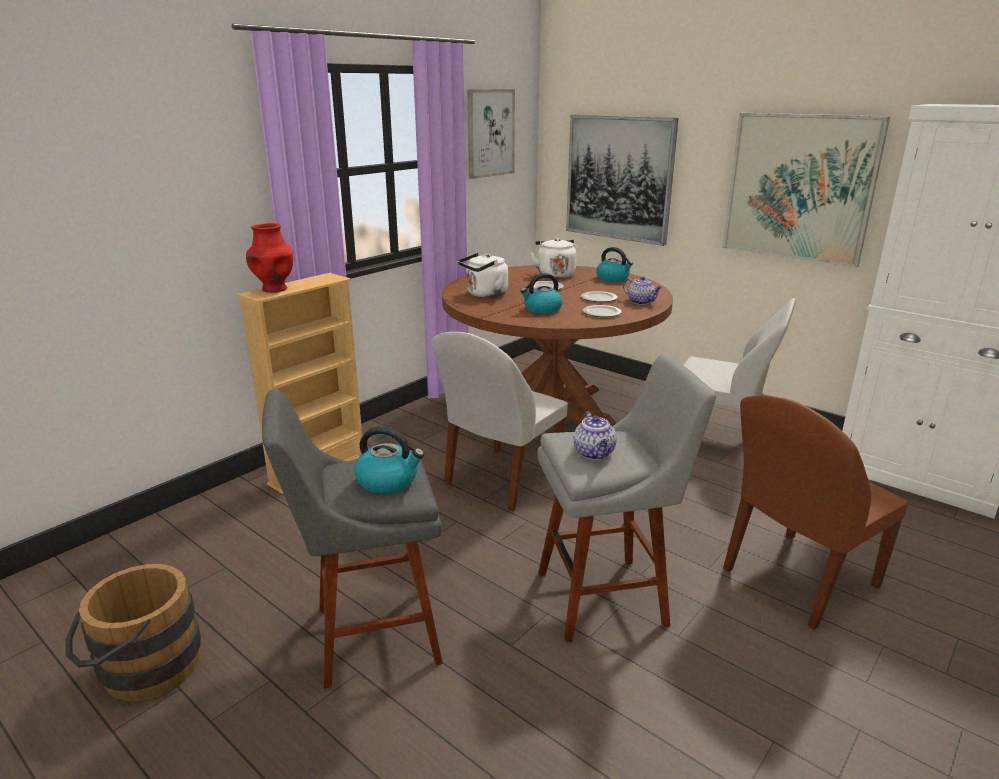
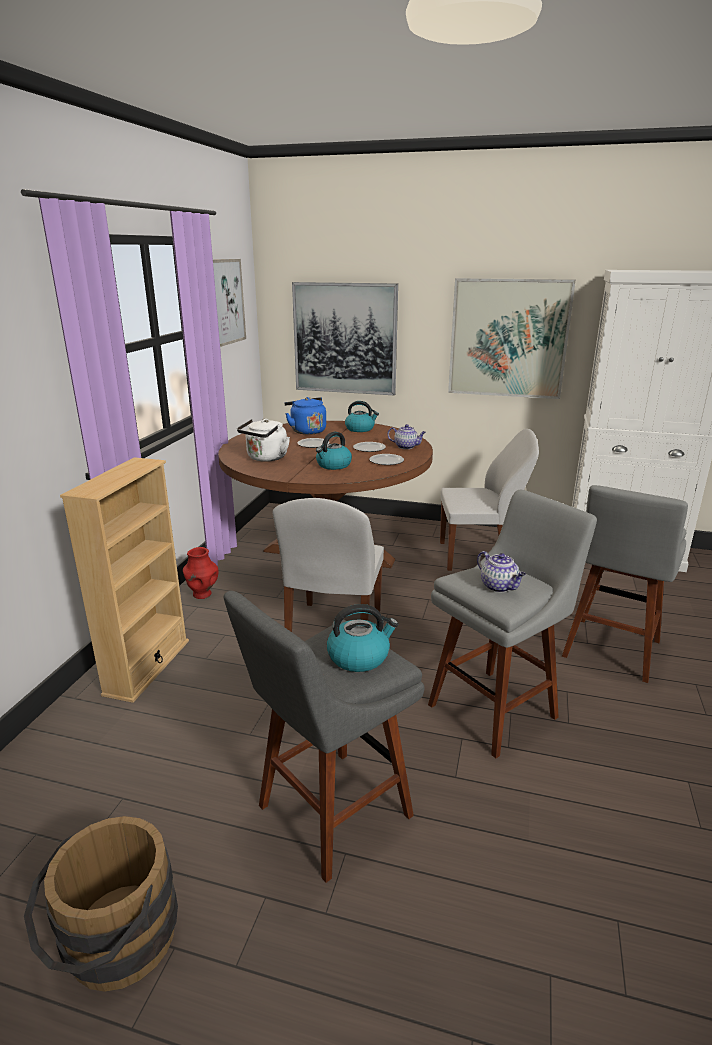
camera: 25 degrees left, 0 degrees up
red vase [246,223,293,293] -> red vase moved to [183,547,219,599]
white kettle [530,238,576,278] -> blue kettle [284,397,326,435]
brown chair [723,395,908,629] -> grey stool [562,485,688,683]

